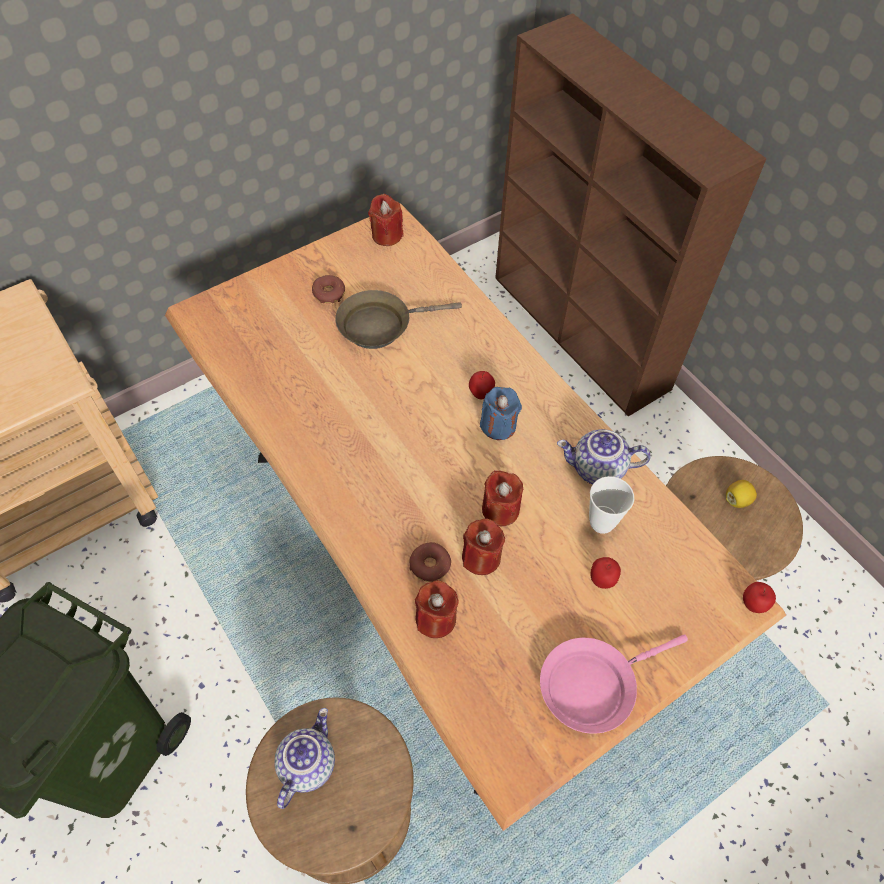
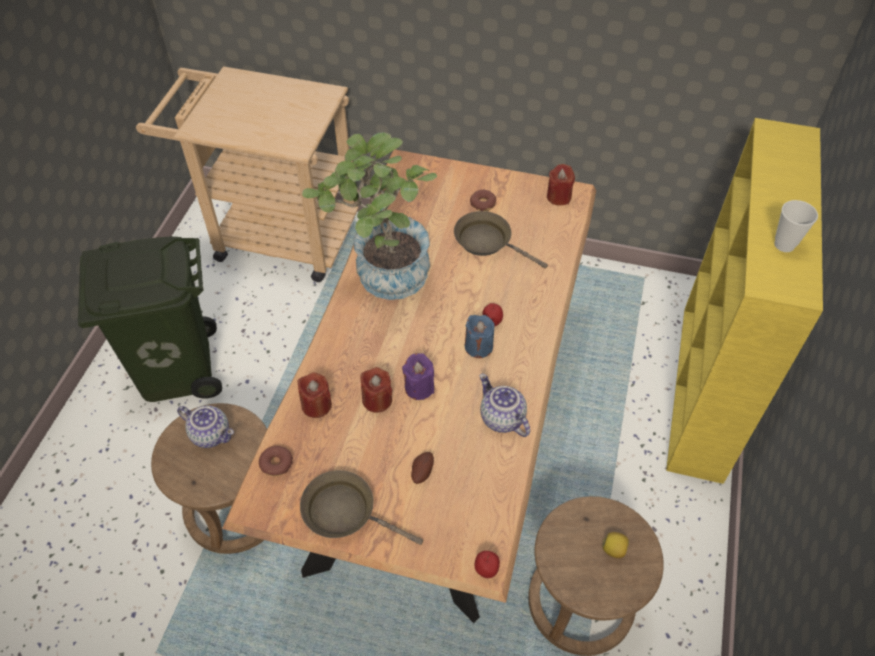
camera: 50 degrees right, 5 degrees down
teapot [274,708,335,809] -> teapot turned 45 degrees clockwise [177,406,234,448]
donut [409,542,451,582] -> donut moved to [259,446,293,476]
red candle [482,471,523,526] -> purple candle [402,353,434,400]
brown bookcase [495,13,767,416] -> yellow bookcase [666,118,823,484]
pink frying pan [540,634,688,734] -> brown frying pan [300,470,423,545]
cup [589,476,634,534] -> cup moved to [774,200,818,252]
apple [590,557,621,589] -> potato [411,452,434,484]
none -> potted plant [302,132,437,300]

